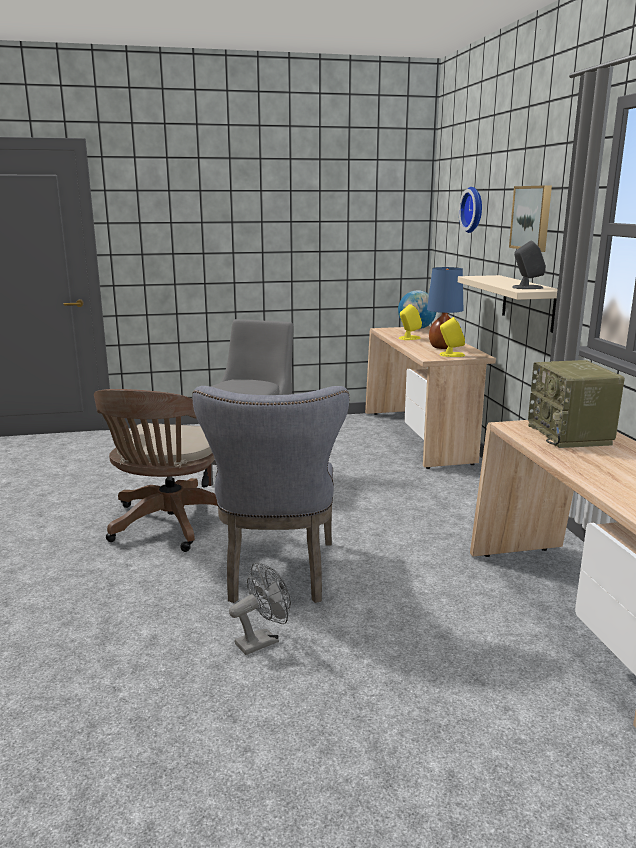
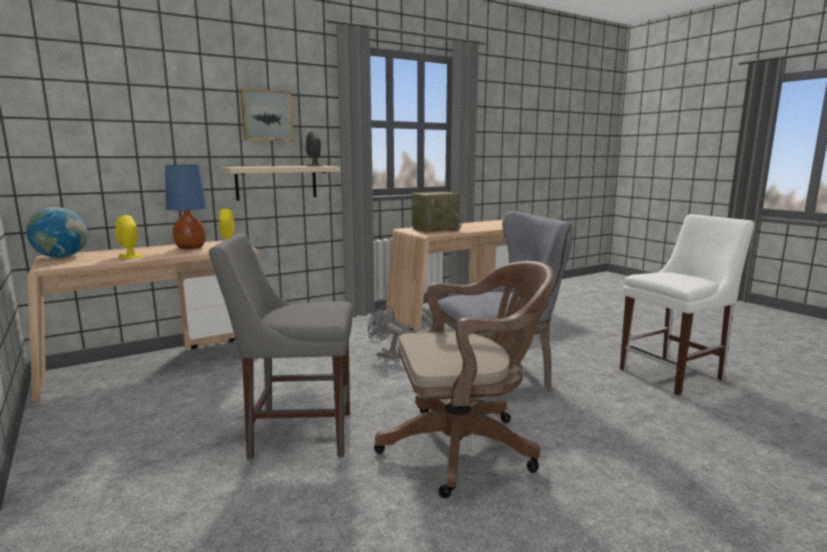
camera: 110 degrees left, 5 degrees down
grey fan [229,562,291,655] -> grey fan moved to [368,306,403,360]
wall clock [459,187,482,233] -> none
none -> white chair [620,214,755,395]

